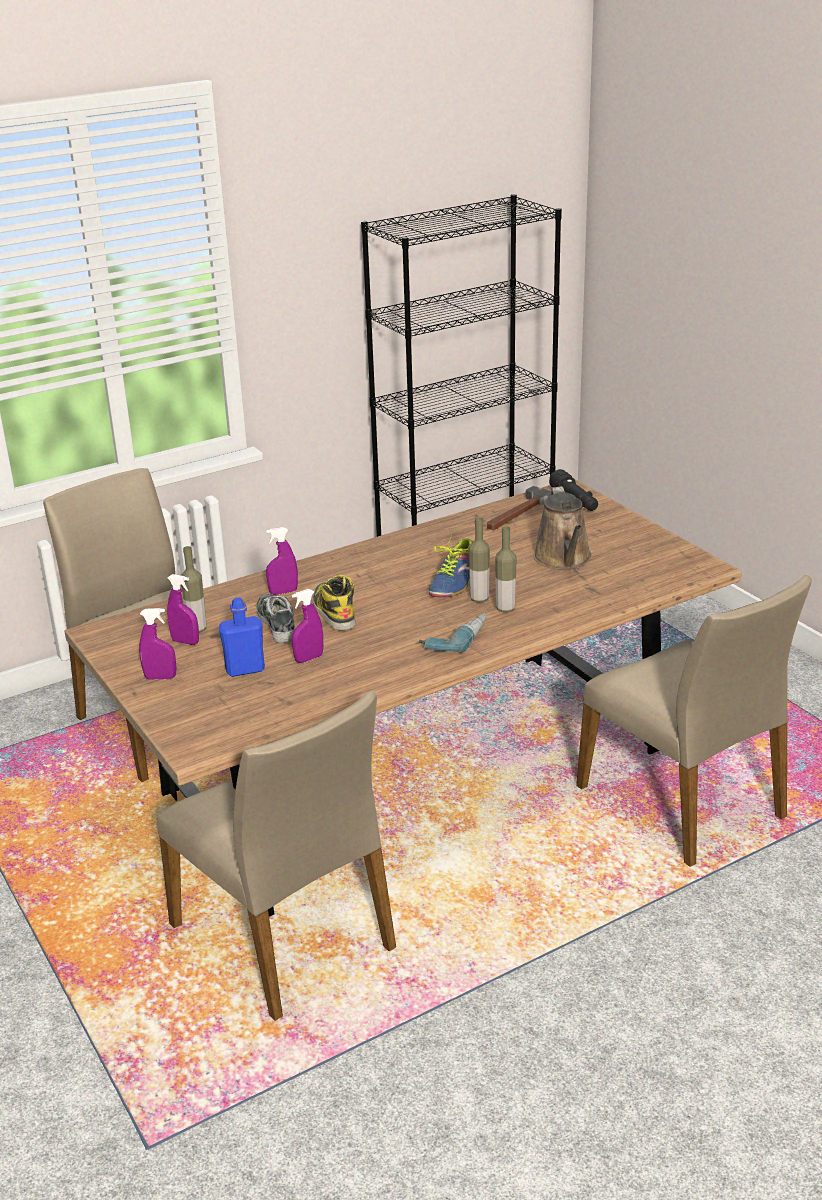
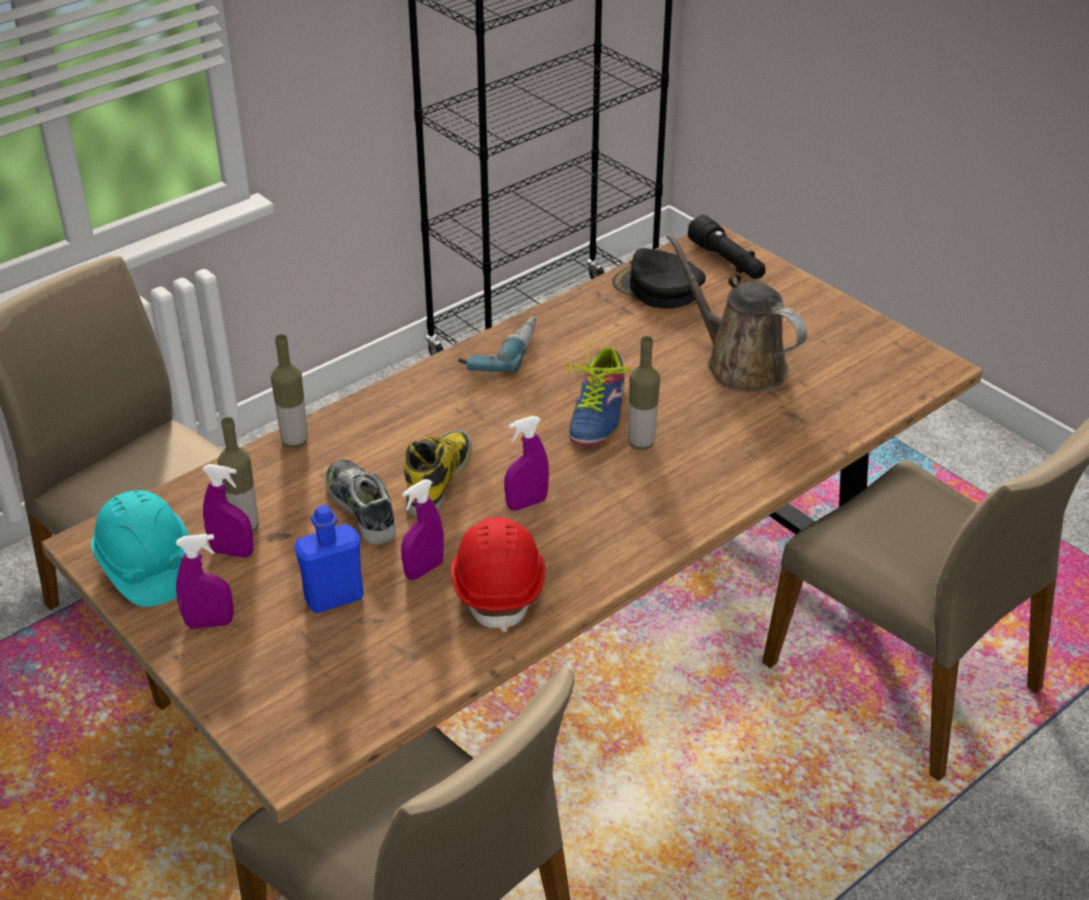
camera: 10 degrees left, 10 degrees up
purple spray bottle [266,527,298,595] -> purple spray bottle moved to [504,416,549,511]
boot [313,575,356,630] -> boot turned 45 degrees clockwise [404,430,472,517]
power drill [419,613,487,653] -> power drill moved to [458,317,537,373]
hammer [487,486,551,530] -> black cap [612,248,706,309]
bottle [495,526,517,613] -> bottle moved to [271,334,308,448]
brown watering can [533,486,592,569] -> brown watering can turned 150 degrees clockwise [666,233,807,392]
none -> turquoise hard hat [91,490,189,607]
none -> red hard hat [451,517,545,632]

